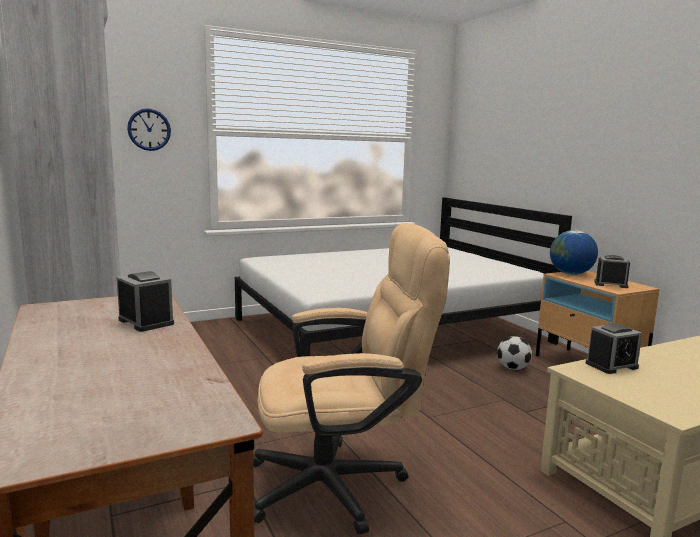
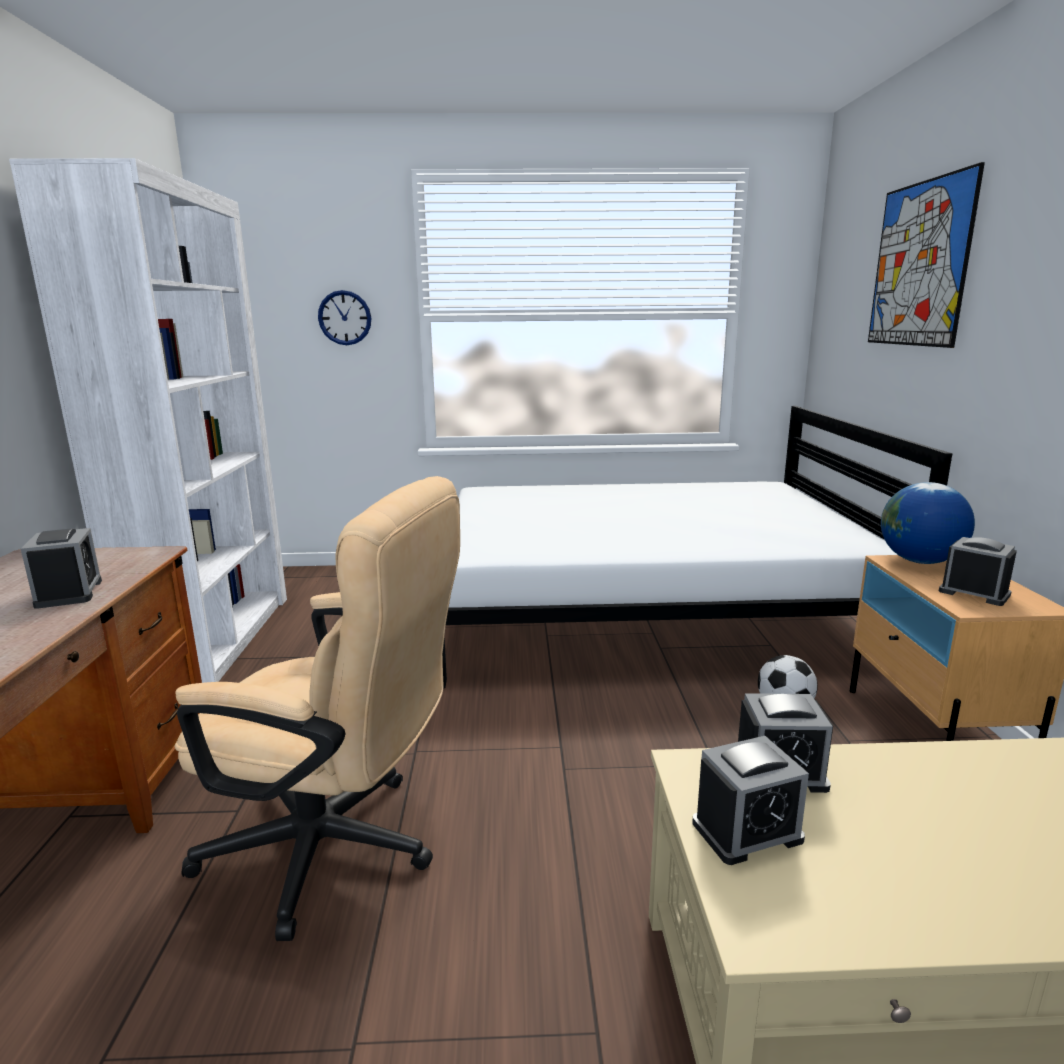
camera: 25 degrees right, 5 degrees up
none -> alarm clock [692,736,809,865]
none -> picture [868,162,985,348]

